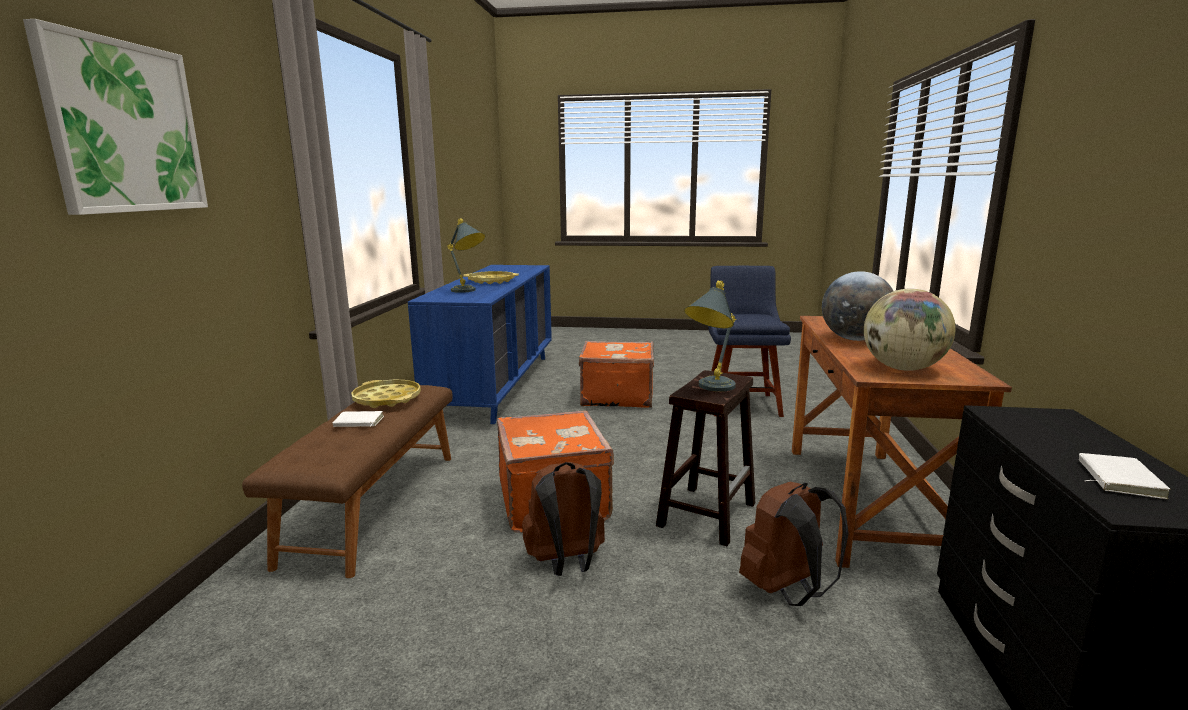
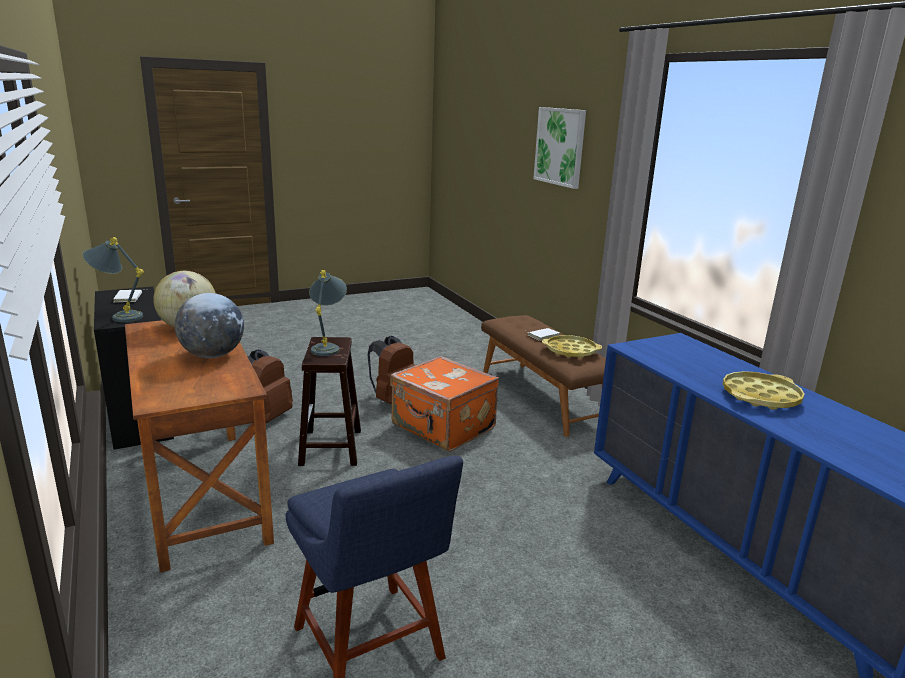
camera: 145 degrees right, 5 degrees up
grey table lamp [448,218,485,293] -> grey table lamp moved to [82,237,144,322]
orange suitcase [579,341,654,408] -> none

